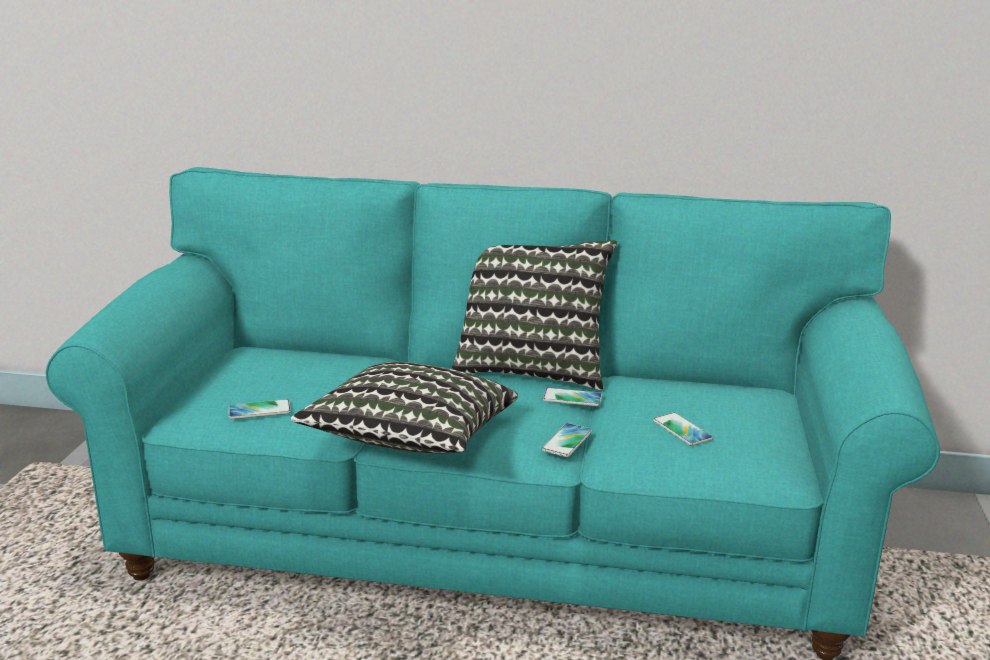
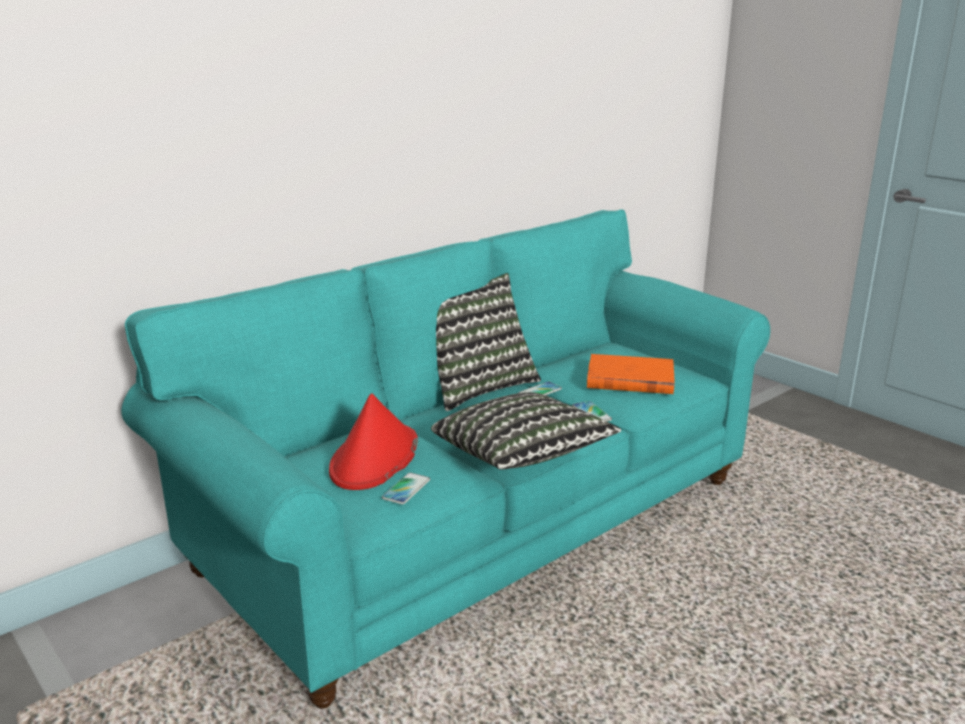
camera: 50 degrees left, 0 degrees up
phone [653,413,713,446] -> orange book [587,354,675,394]
none -> red hat [329,393,418,490]

